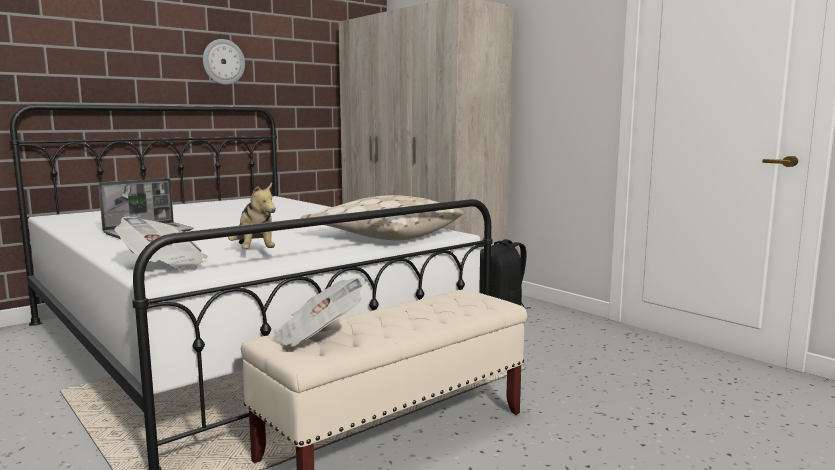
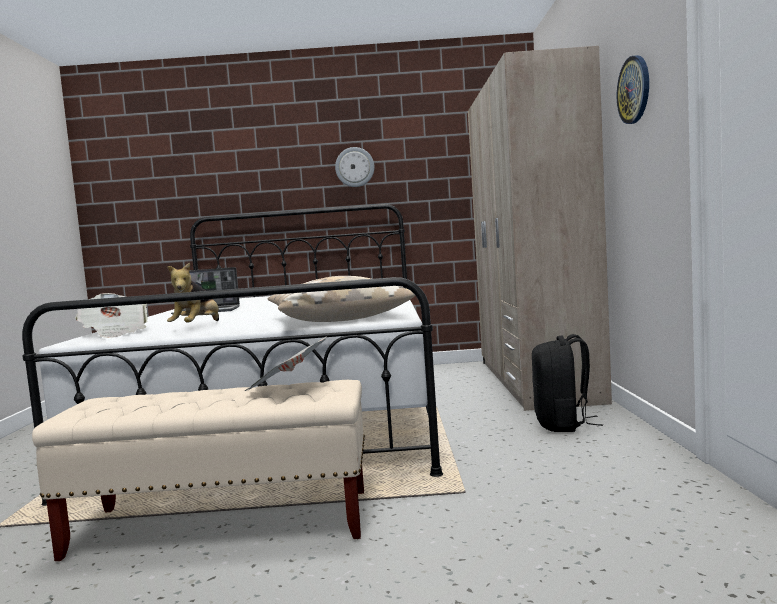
camera: 40 degrees right, 5 degrees down
newspaper [268,278,366,347] -> newspaper moved to [245,336,327,391]
none -> wall clock [617,55,649,124]

